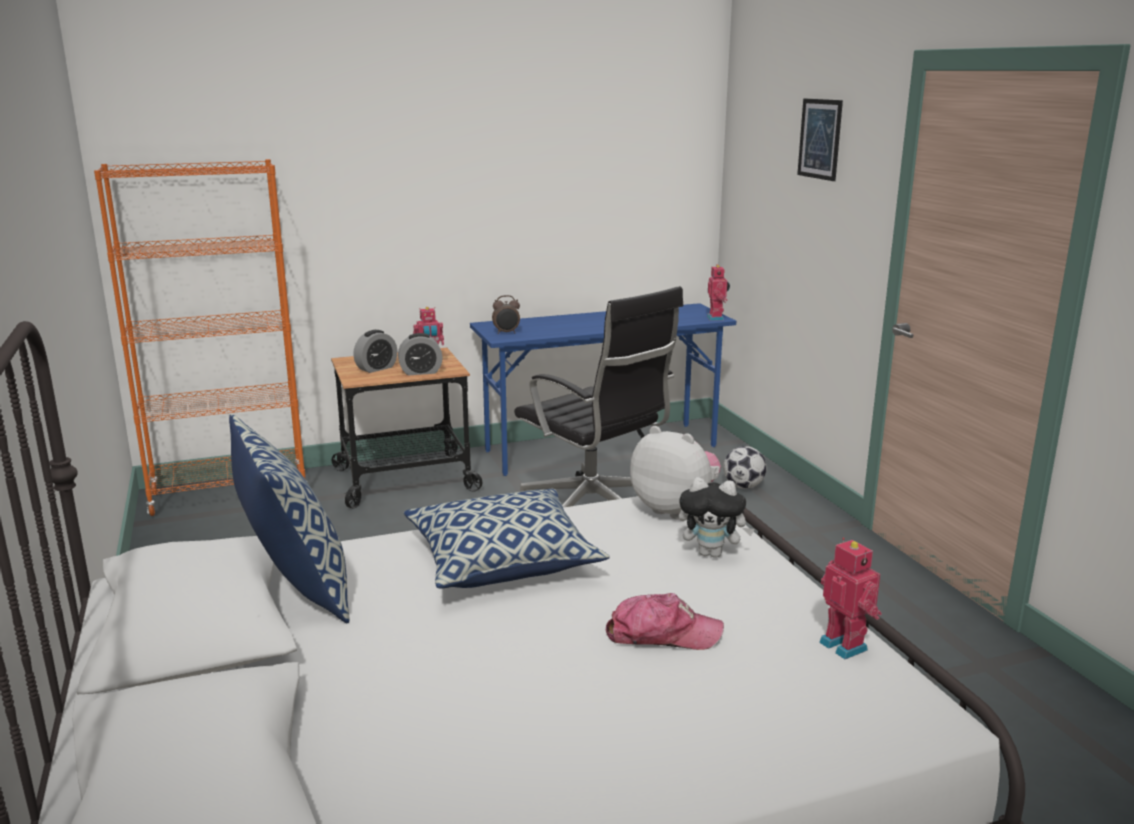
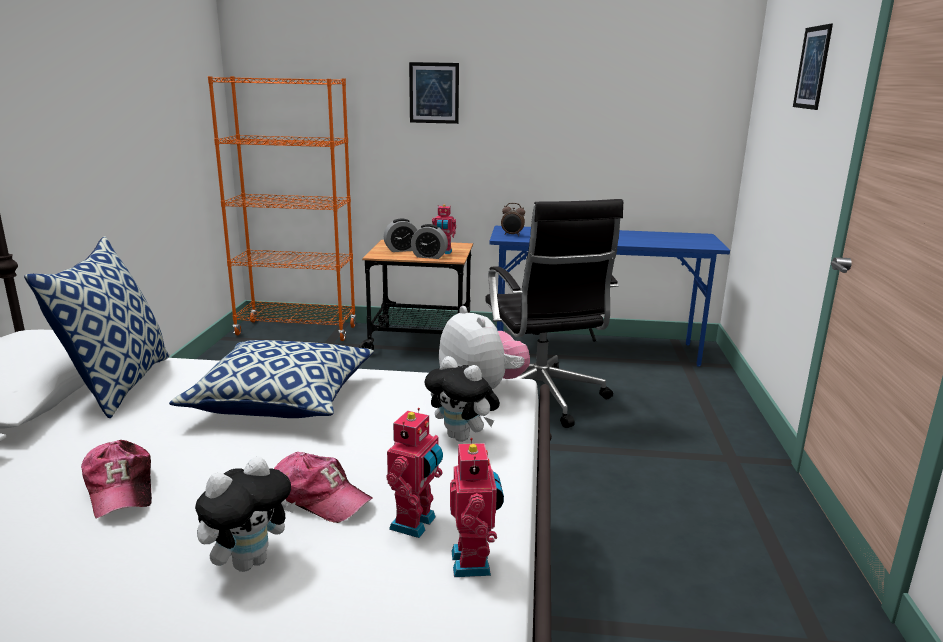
camera: 25 degrees right, 0 degrees up
toy robot [707,264,730,321] -> toy robot moved to [386,408,443,538]
football [723,446,767,489] -> none
none -> cap [81,440,152,519]
none -> plush toy [195,456,296,572]
none -> picture [409,62,459,124]

